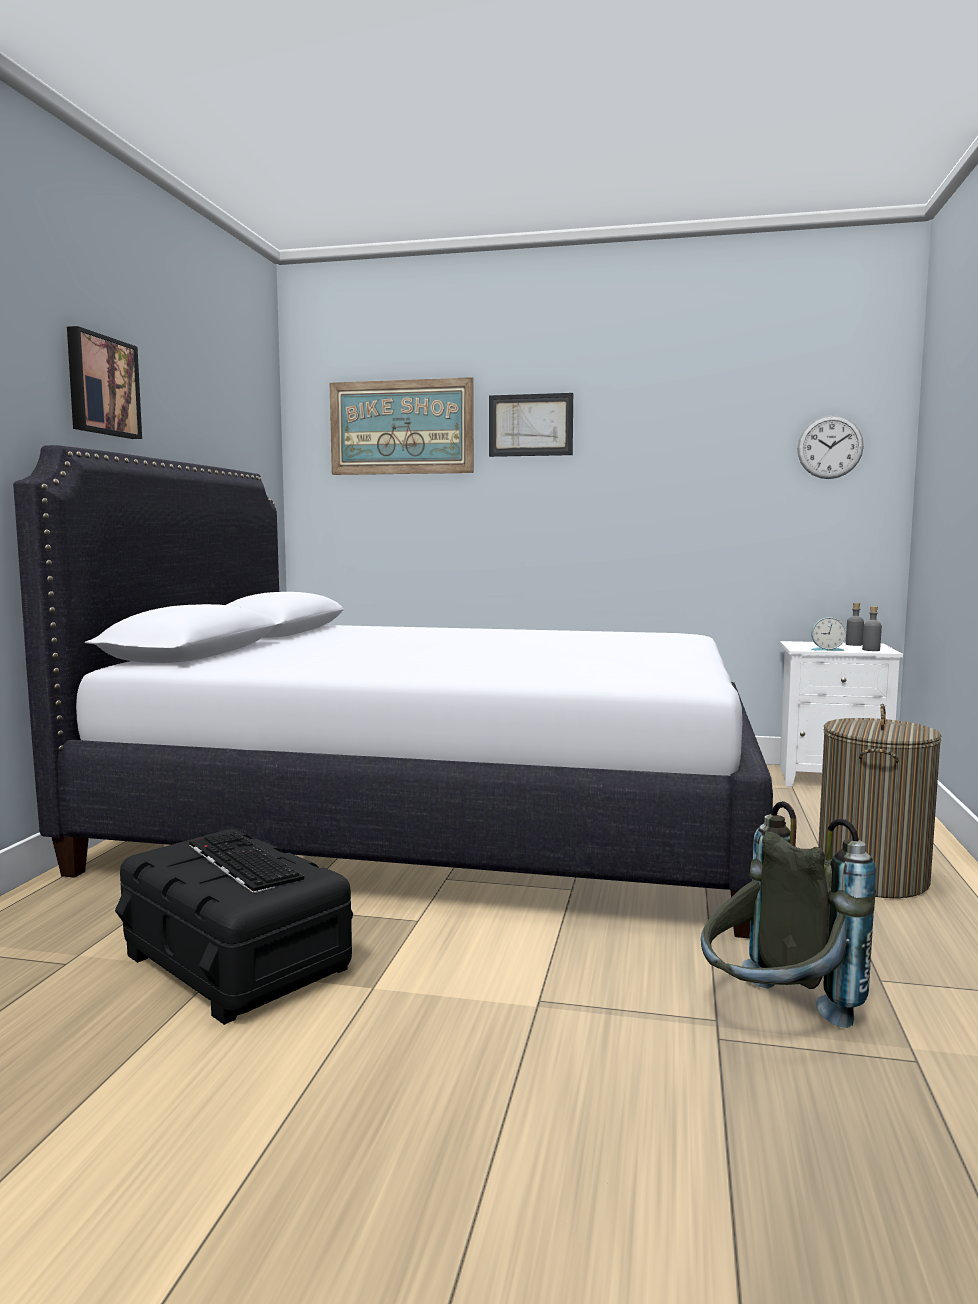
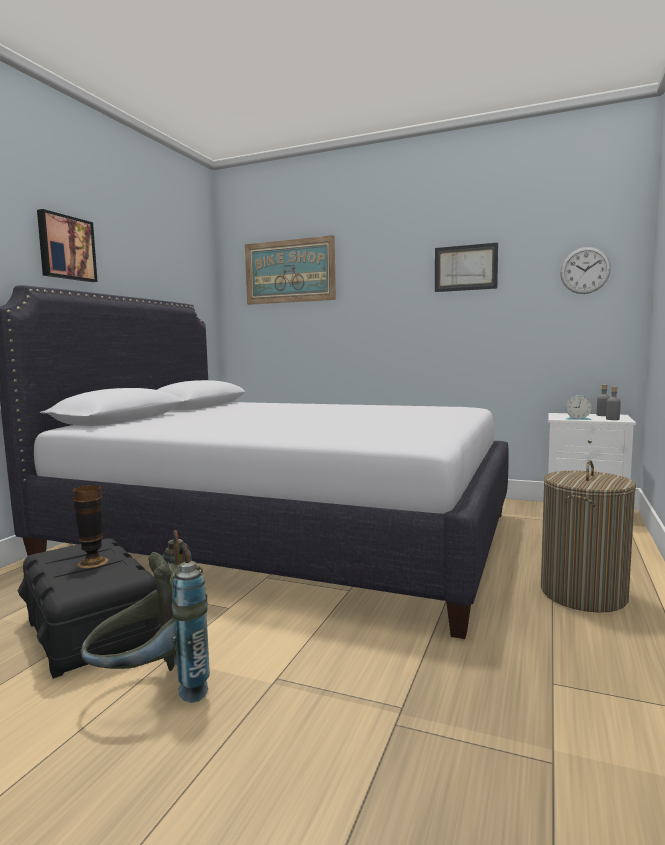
camera: 10 degrees right, 0 degrees up
keyboard [189,831,304,893] -> vase [73,485,108,568]
picture [489,393,573,457] -> picture moved to [435,243,498,292]
grey backpack [701,801,876,1028] -> grey backpack moved to [81,530,210,703]

